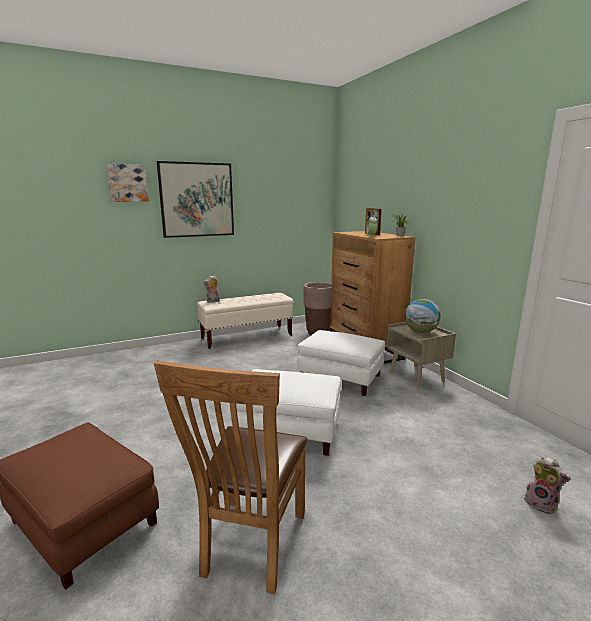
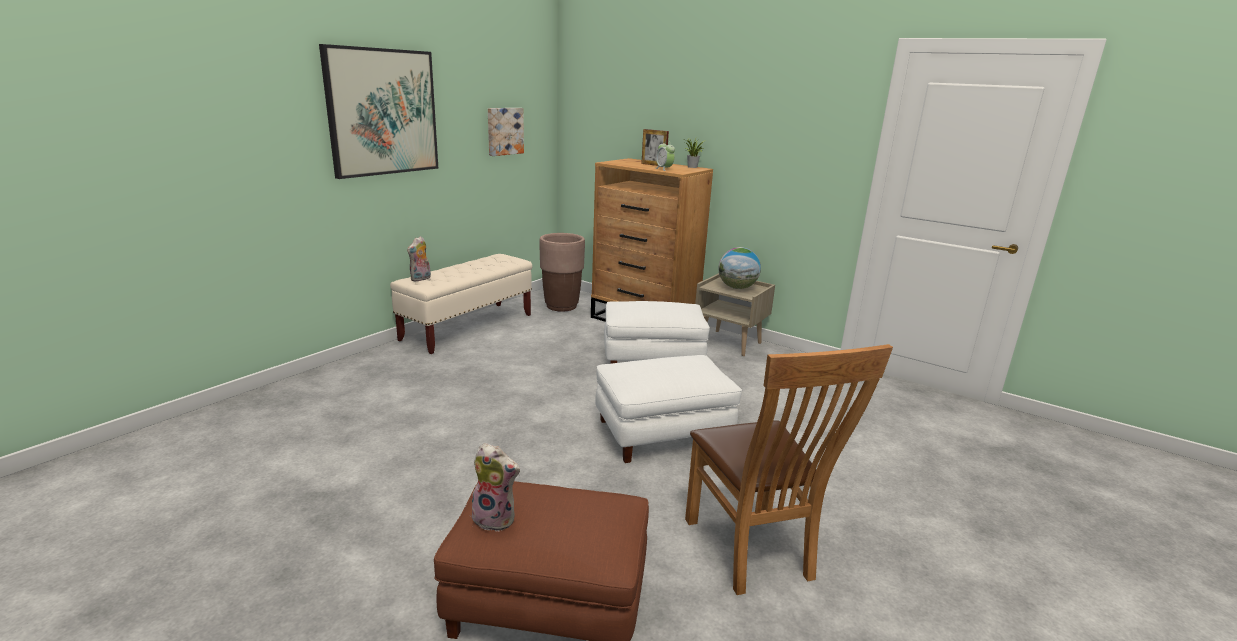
camera: 30 degrees left, 5 degrees up
picture [106,164,149,202] -> picture moved to [488,108,524,156]
plush toy [524,455,571,514] -> plush toy moved to [472,443,520,532]

